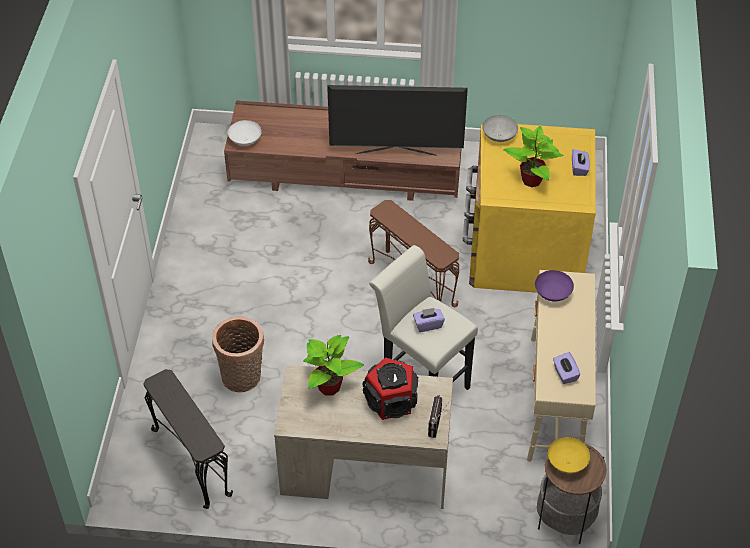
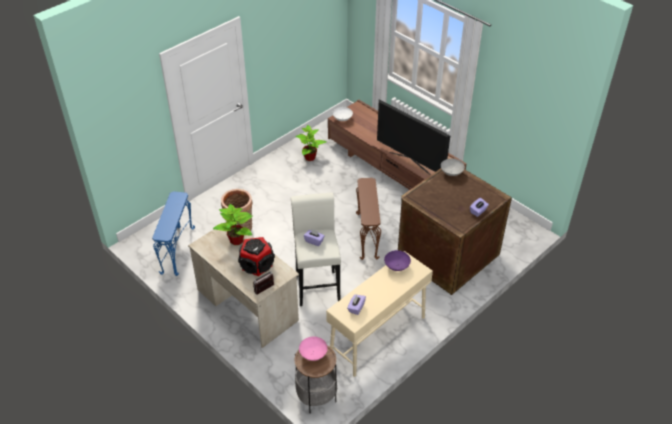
camera: 40 degrees right, 5 degrees down
black side table [144,369,233,509] -> blue side table [152,191,195,276]
yellow dresser [463,124,596,293] -> brown dresser [398,168,512,295]
potted plant [503,126,563,187] -> potted plant moved to [295,125,327,161]
yellow bowl [548,437,590,474] -> pink bowl [299,337,328,361]

